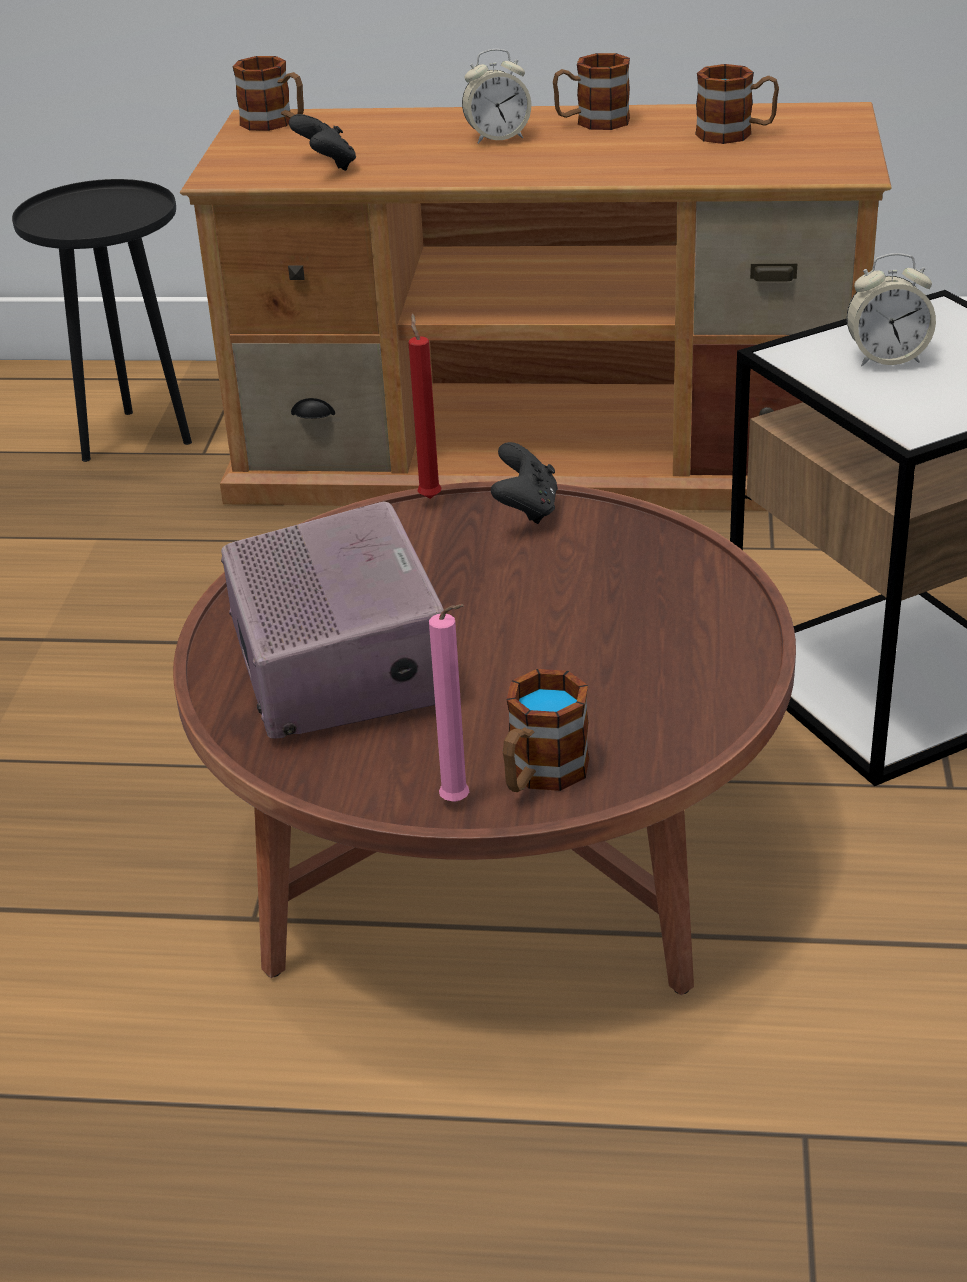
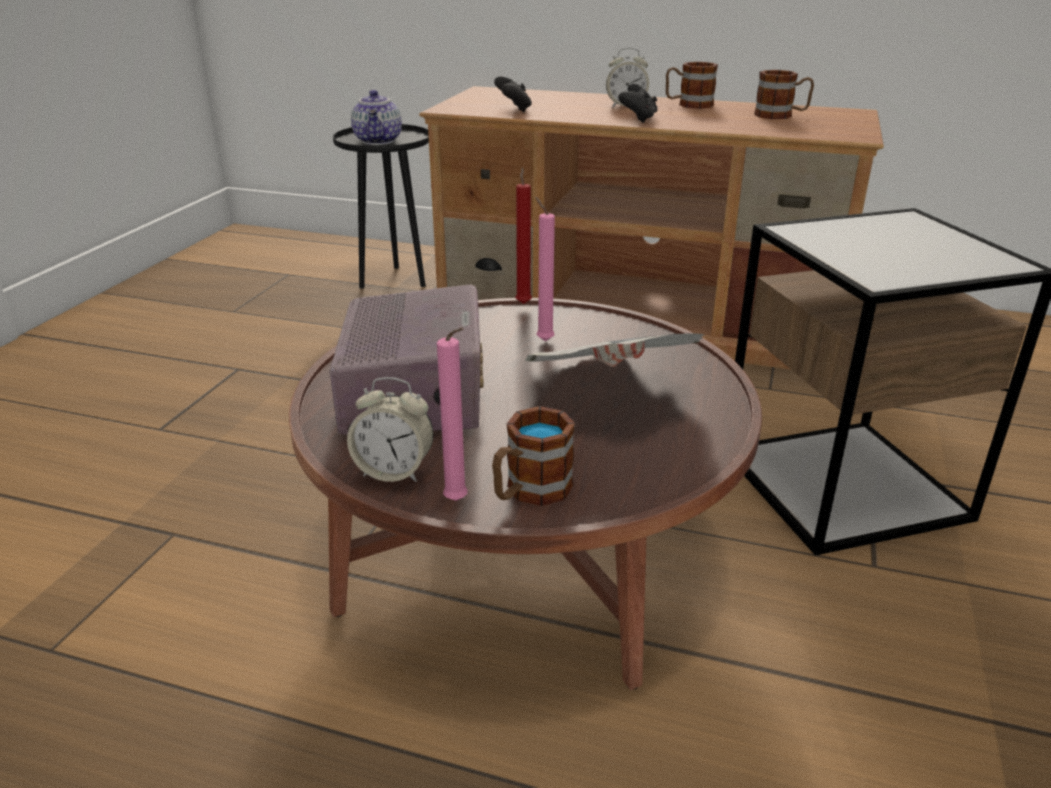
camera: 10 degrees right, 5 degrees down
mug [232,56,304,131] -> none
black game controller [490,442,558,524] -> black game controller moved to [619,84,658,123]
alarm clock [847,253,936,366] -> alarm clock moved to [347,377,434,482]
none -> teapot [351,90,402,145]
none -> newspaper [525,333,704,367]
none -> pink candle [535,197,555,341]

